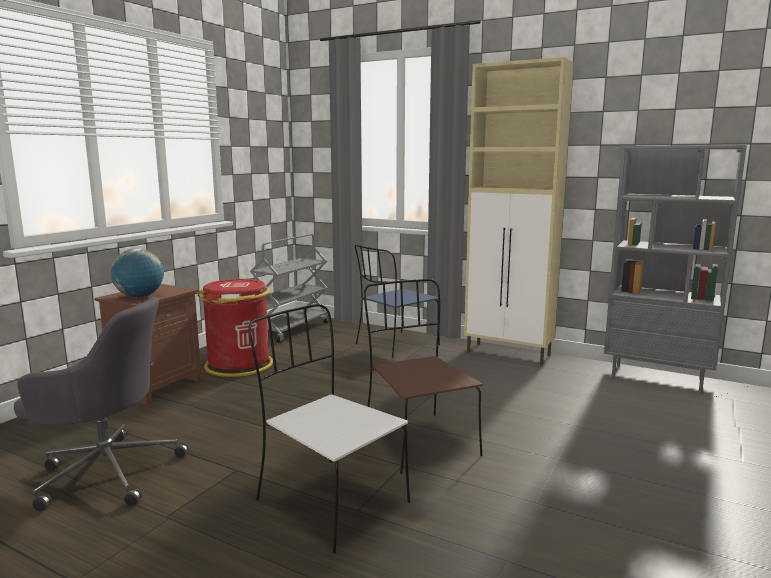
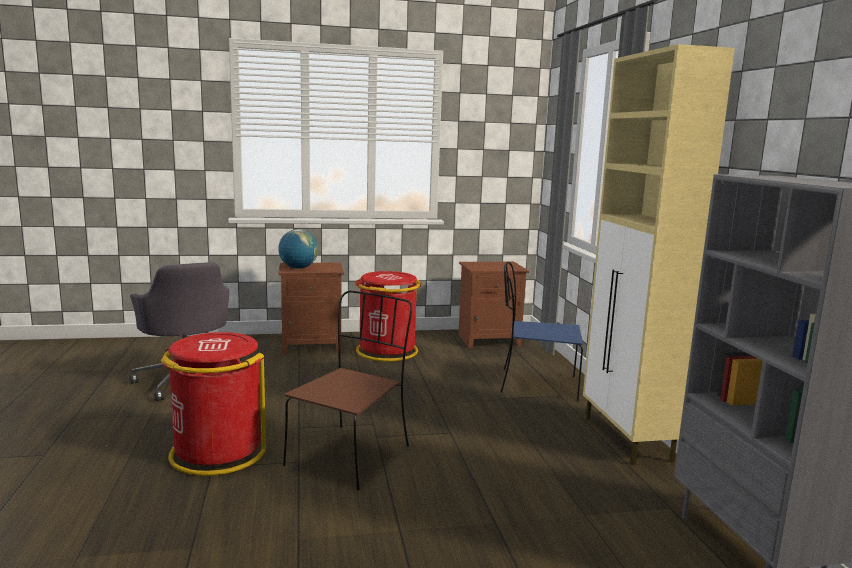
camera: 50 degrees right, 0 degrees up
white chair [248,304,410,553] -> red trash can [161,332,266,476]
grey cart [250,234,329,343] -> brown nightstand [458,262,529,348]

